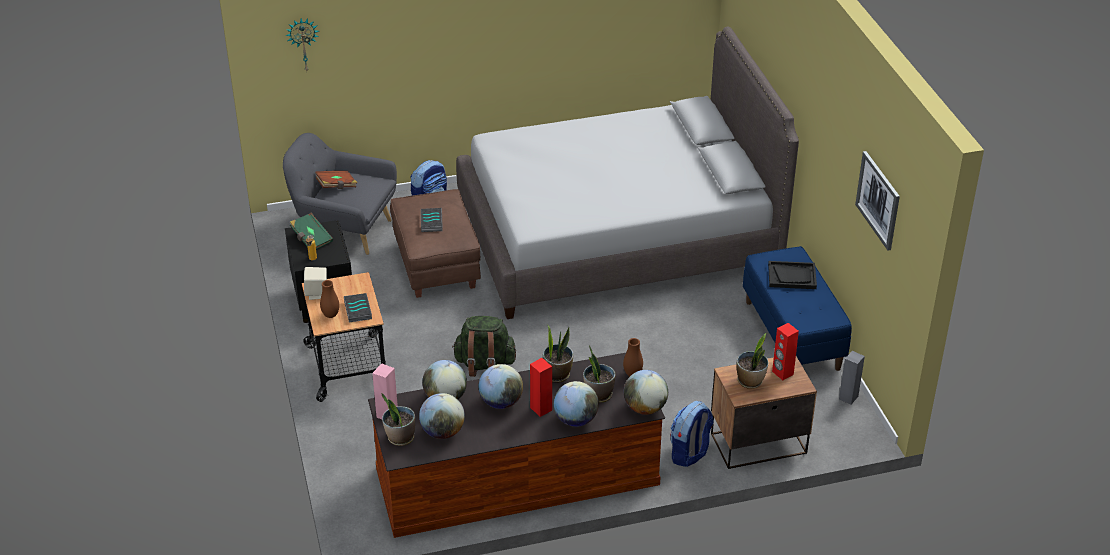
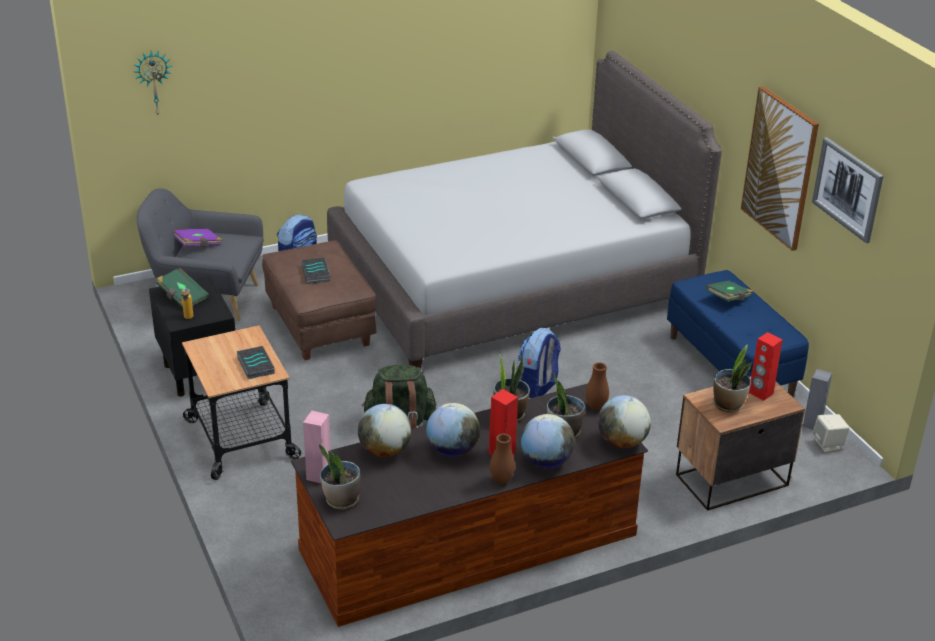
camera: 10 degrees left, 5 degrees down
beige speaker [304,267,327,300] -> beige speaker moved to [812,414,850,452]
brown book [315,171,357,189] -> purple book [173,229,222,247]
brown vase [320,280,339,318] -> brown vase moved to [490,434,515,484]
globe [419,393,465,439] -> none
backpack [671,401,713,467] -> backpack moved to [516,328,561,398]
black tray [768,261,817,289] -> green book [705,281,753,302]
none -> picture [741,86,819,251]

